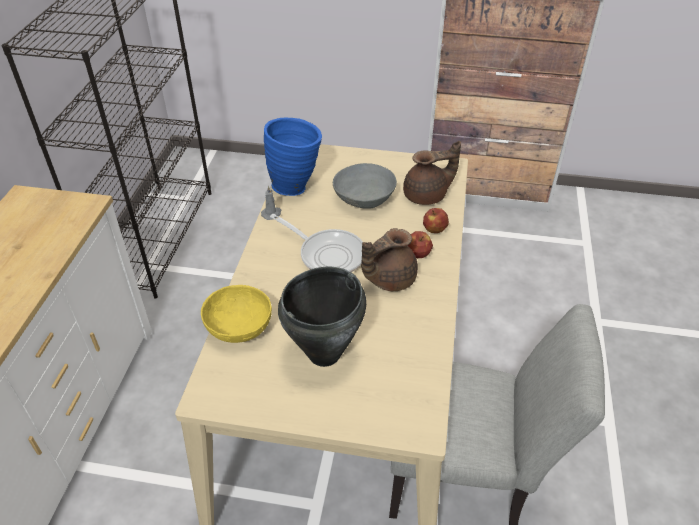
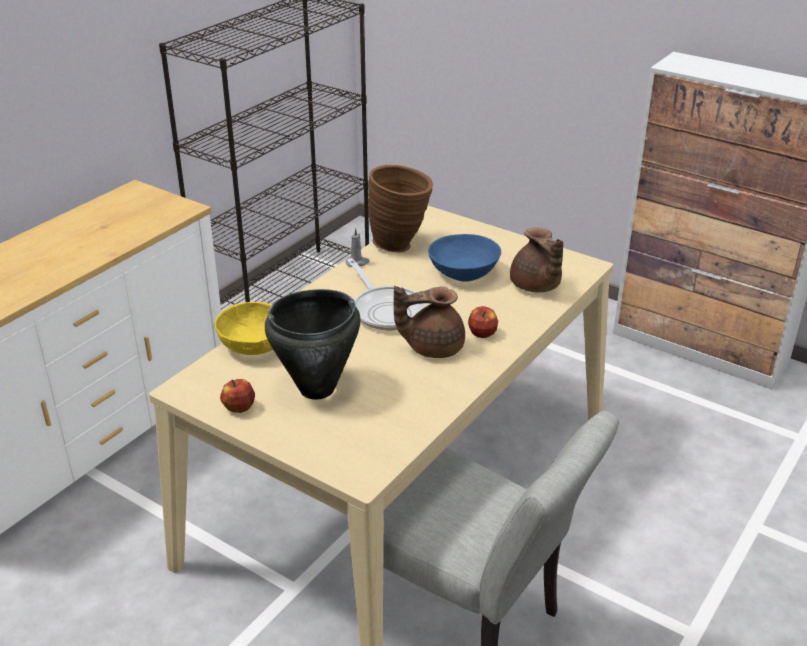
camera: 25 degrees right, 10 degrees down
blue vase [264,118,322,196] -> brown vase [368,165,433,253]
grey bowl [333,163,397,209] -> blue bowl [428,234,501,282]
brown teapot [403,141,461,205] -> brown teapot turned 60 degrees clockwise [510,228,563,293]
apple [423,208,449,233] -> apple moved to [220,379,255,413]

